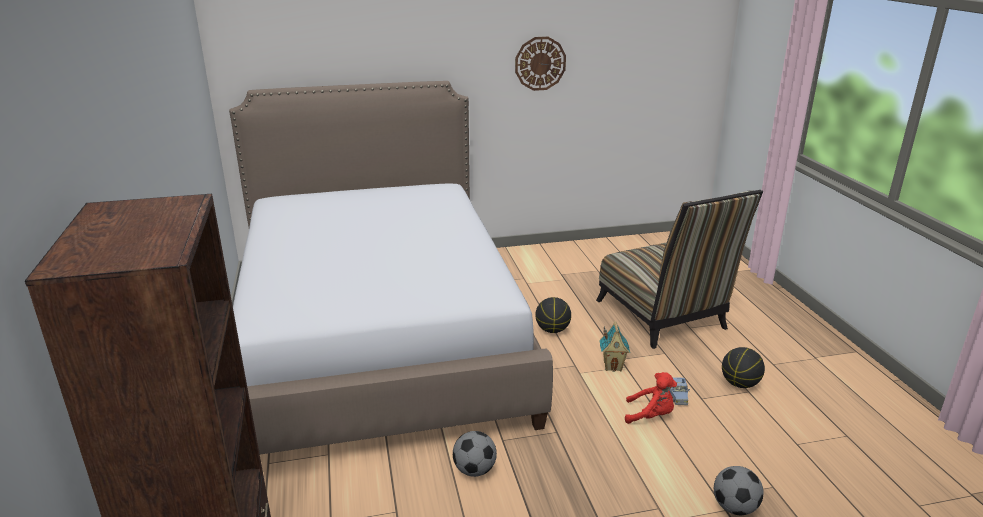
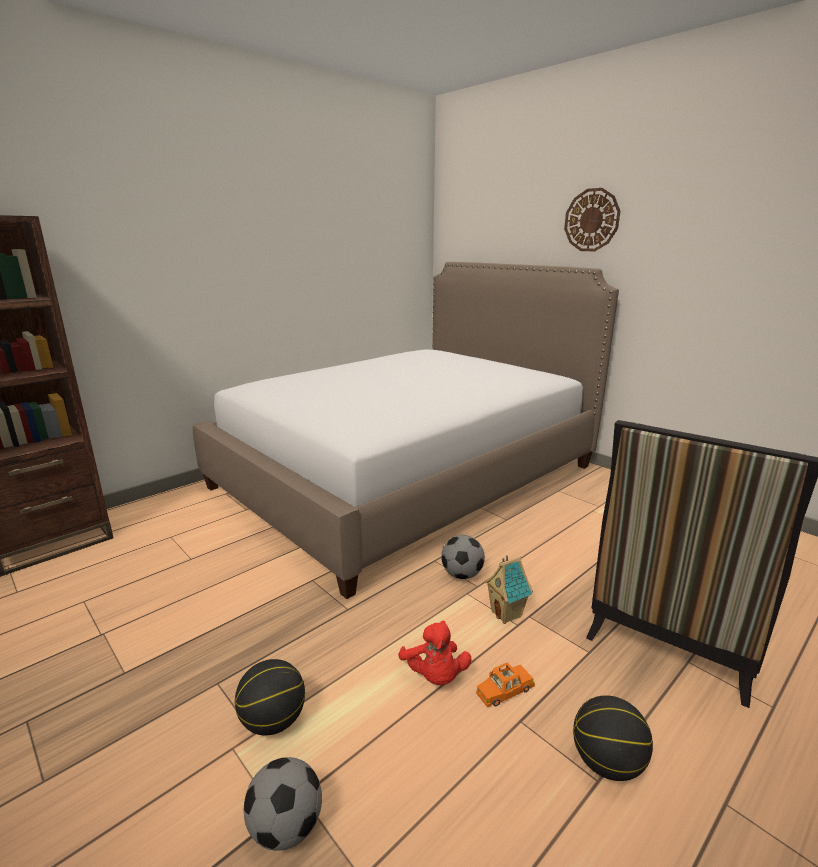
camera: 60 degrees right, 5 degrees down
football [453,431,497,477] -> football moved to [441,535,485,579]
wall clock [515,37,566,91] -> wall clock moved to [564,188,620,251]
basketball [535,297,571,333] -> basketball moved to [235,659,305,735]
blue toy car [669,377,690,405] -> orange toy car [476,662,535,707]

